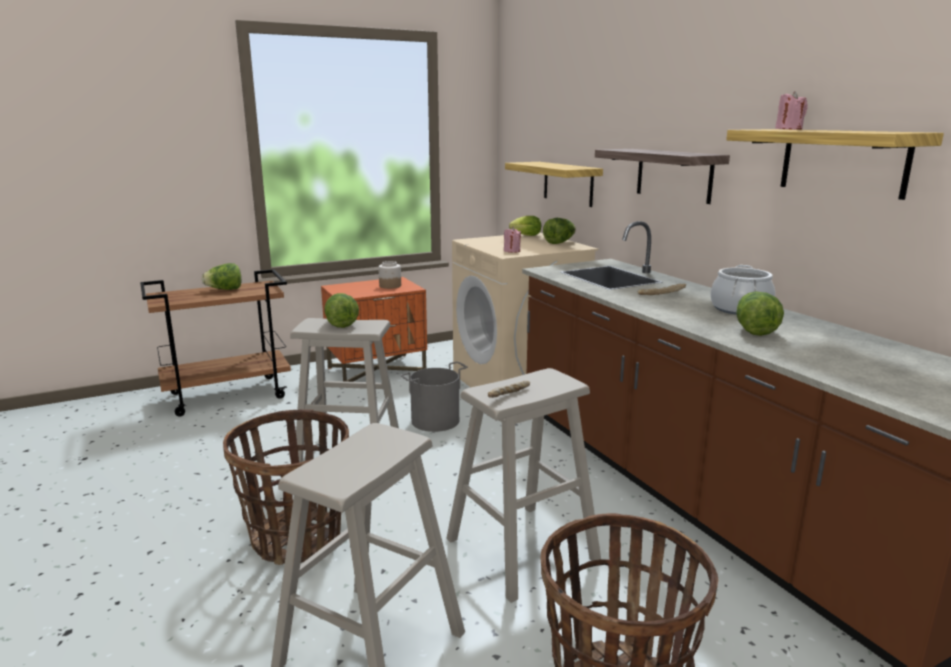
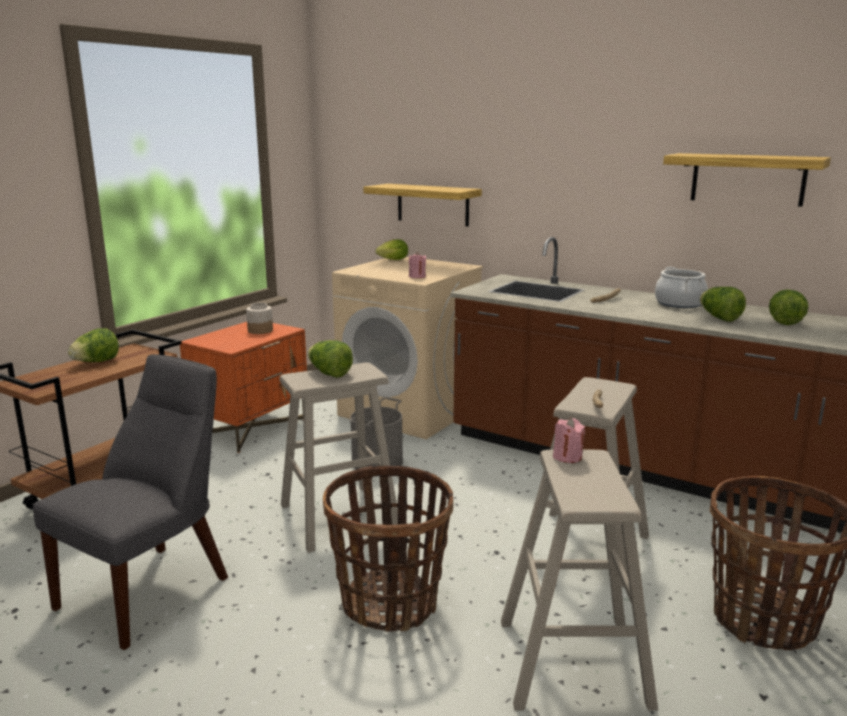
camera: 30 degrees left, 0 degrees up
lettuce [543,218,576,244] -> lettuce moved to [769,289,809,325]
shelf [595,149,730,204] -> none
pink candle [775,91,808,130] -> pink candle moved to [553,418,585,463]
none -> grey chair [33,354,228,650]

